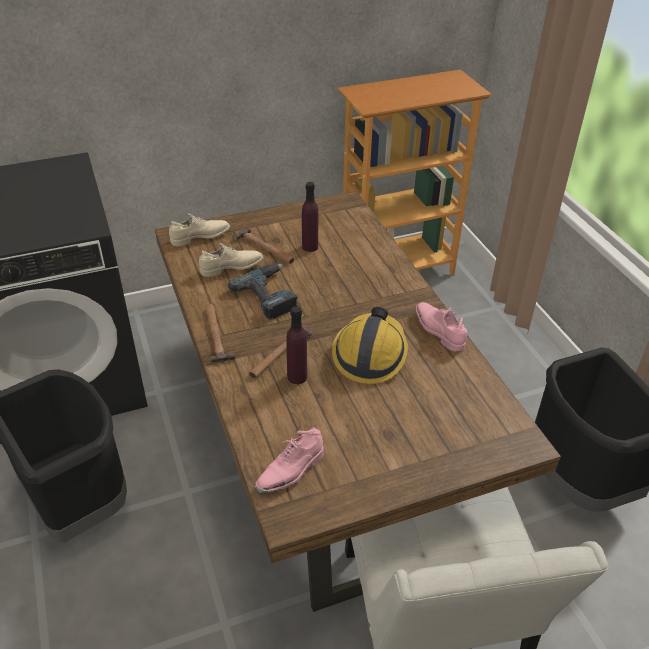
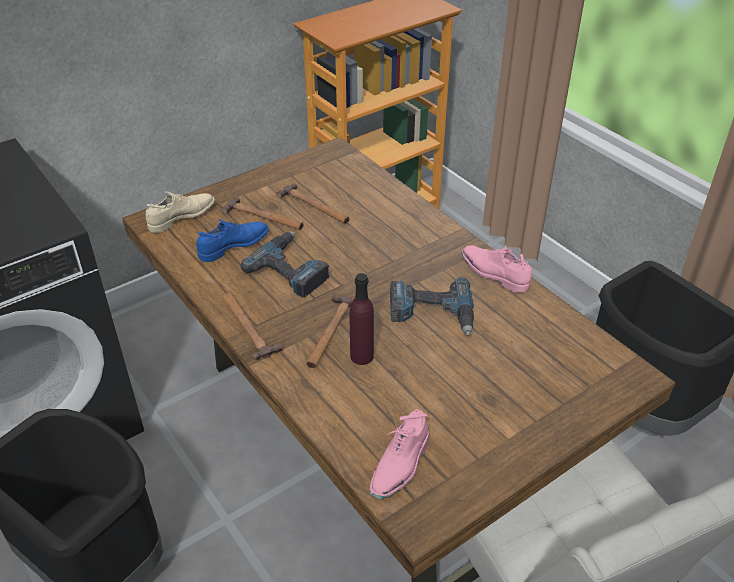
camera: 15 degrees left, 0 degrees up
beige shoe [199,243,264,277] -> blue shoe [197,219,269,262]
purple bottle [302,182,318,252] -> hammer [277,184,349,224]
hard hat [332,307,408,384] -> power drill [390,277,474,335]

